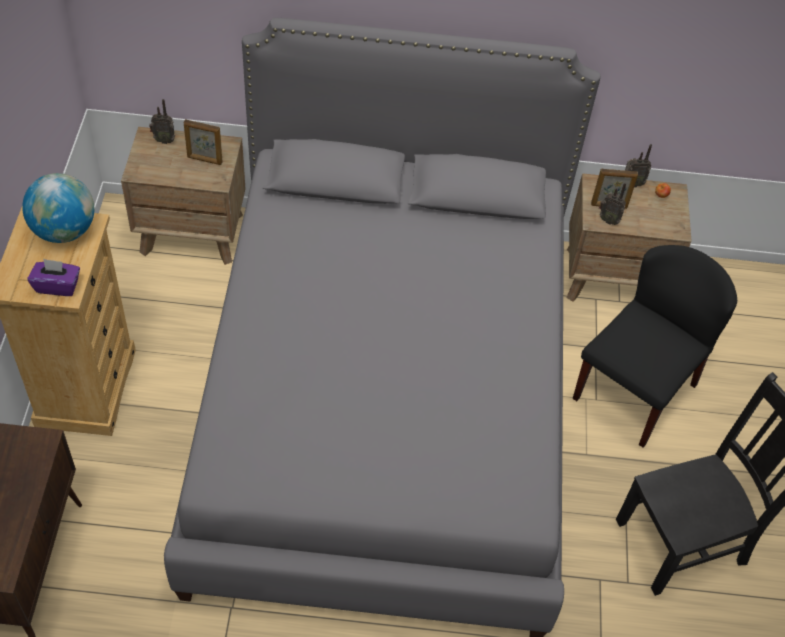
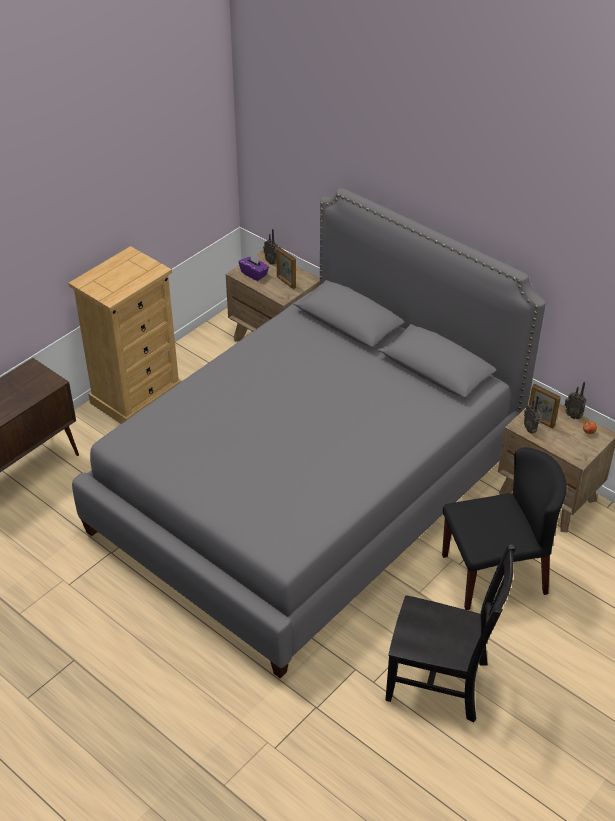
camera: 40 degrees right, 10 degrees down
globe [22,173,94,243] -> none
purple tissue box [27,259,80,296] -> purple tissue box moved to [239,254,269,281]

